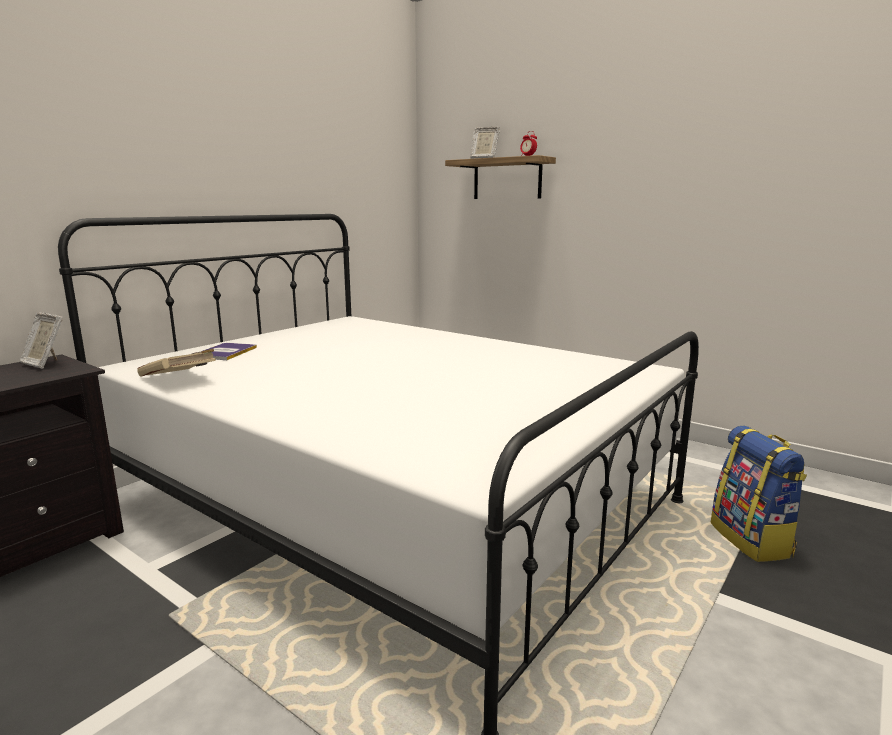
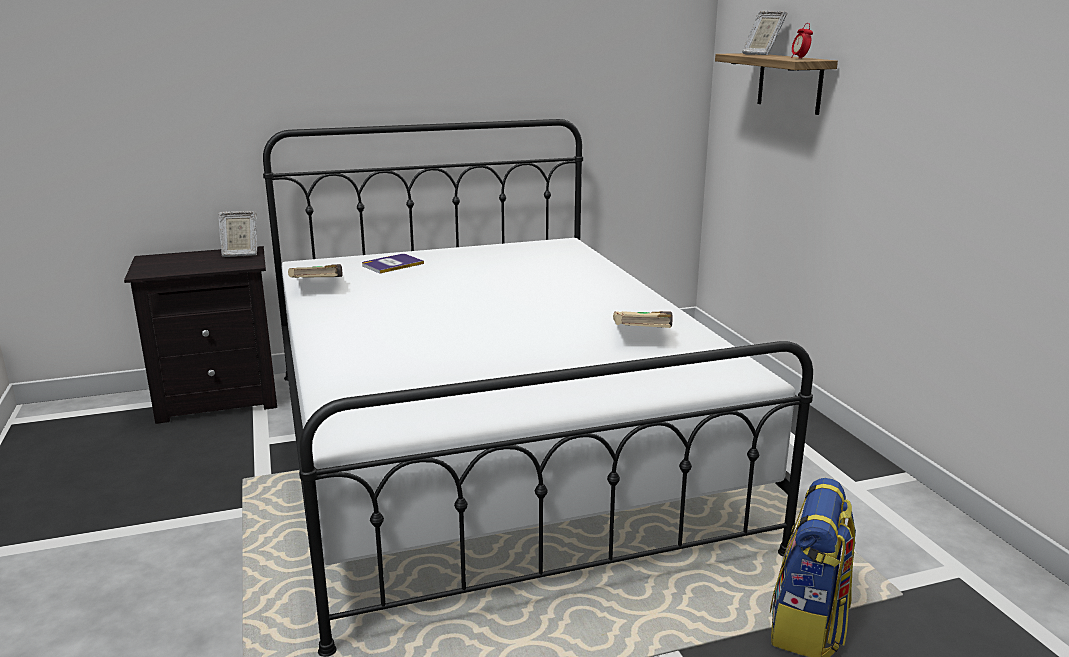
camera: 35 degrees right, 5 degrees up
picture frame [20,312,63,369] -> picture frame turned 75 degrees counterclockwise [218,211,257,257]
none -> beige book [613,311,672,328]

